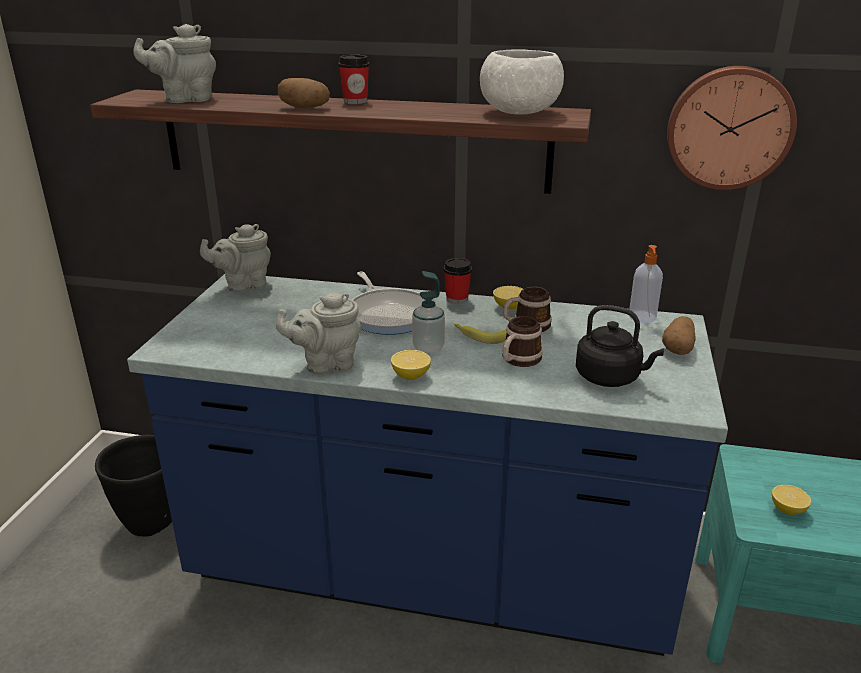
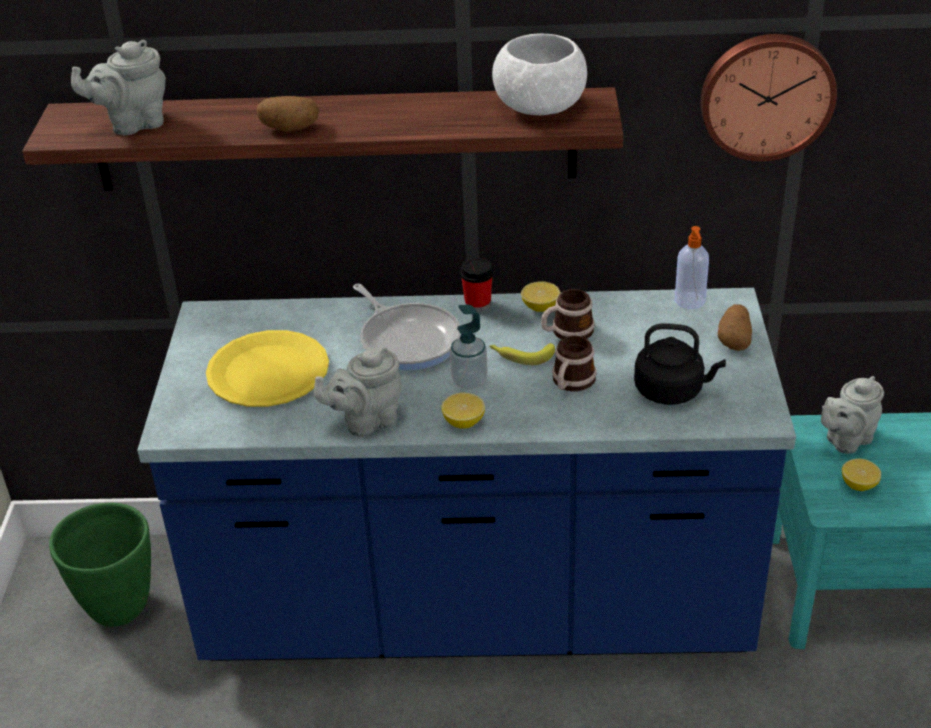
camera: 10 degrees left, 10 degrees up
black planter [95,435,172,536] -> green planter [49,503,151,627]
grey teapot [200,224,271,292] -> grey teapot moved to [821,376,884,454]
cup [338,55,370,104] -> none
none -> yellow plate [206,330,329,407]

